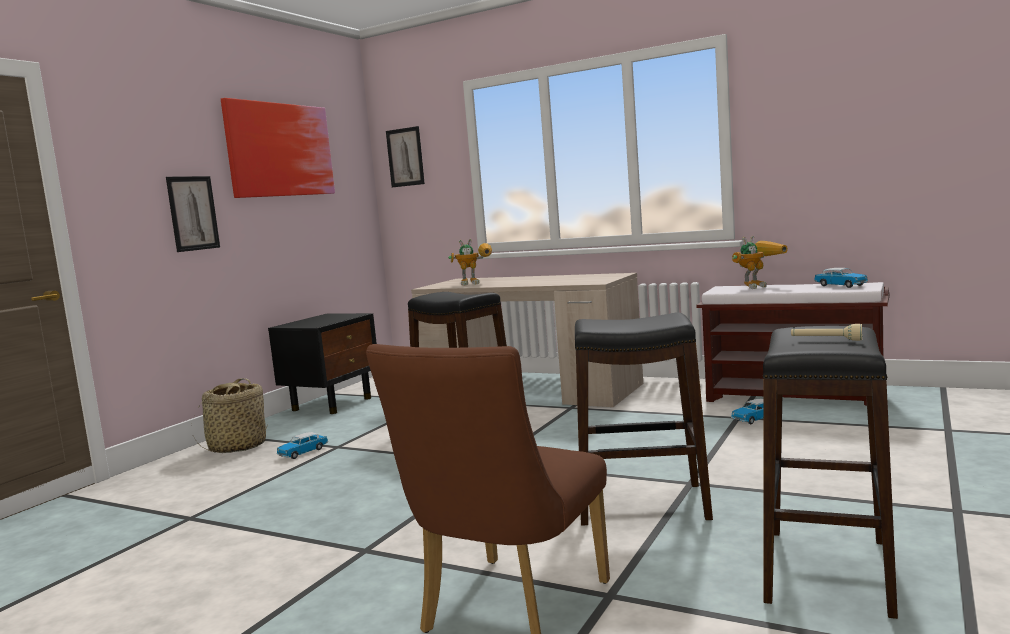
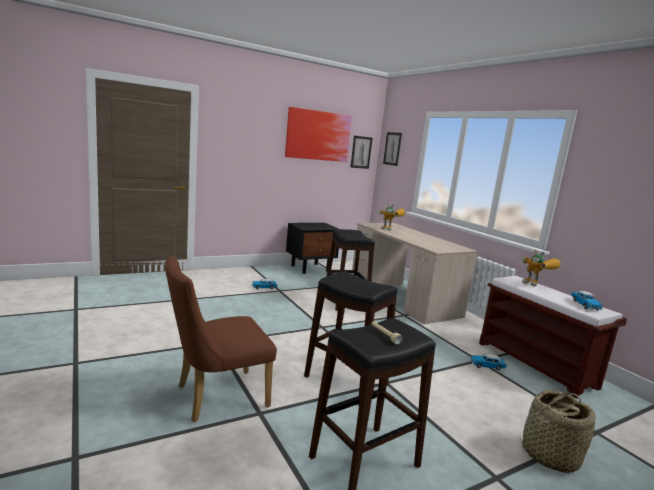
camera: 30 degrees right, 5 degrees up
picture [166,176,220,252] -> picture moved to [351,136,373,169]
basket [193,378,268,453] -> basket moved to [521,390,596,473]
toy robot [732,236,788,289] -> toy robot turned 45 degrees clockwise [522,250,561,286]

